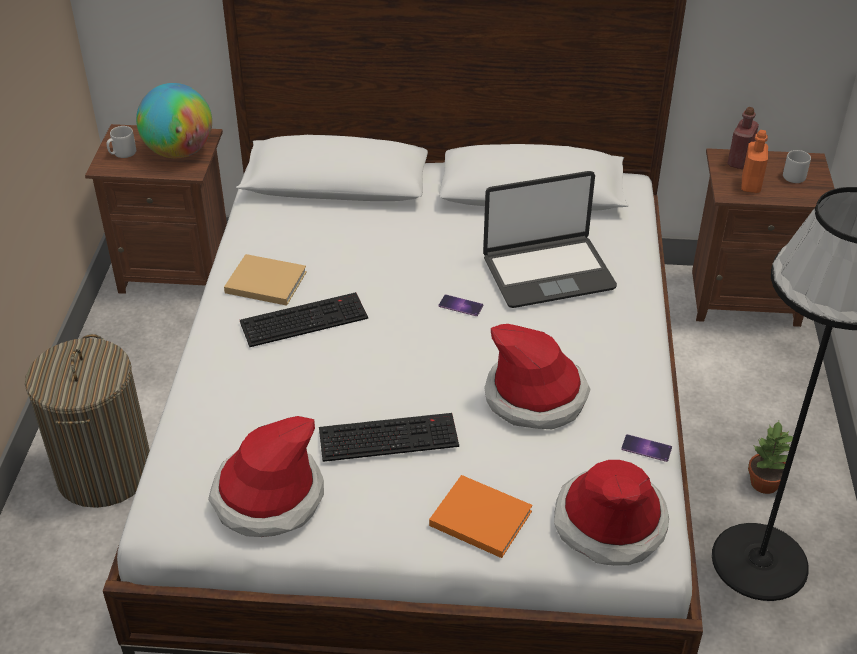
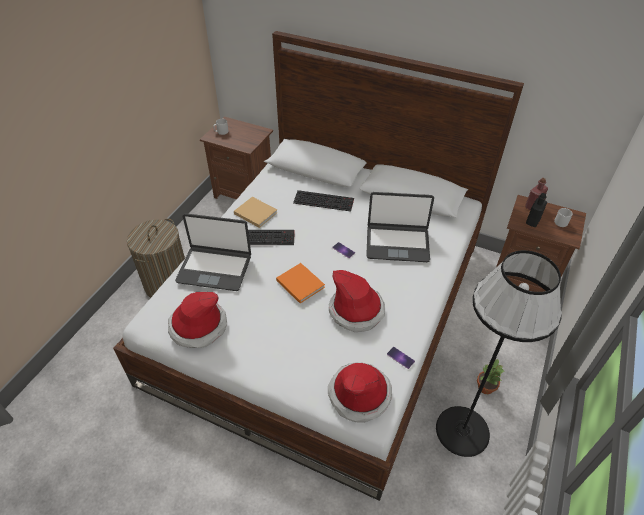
camera: 20 degrees right, 5 degrees up
globe [136,83,212,158] -> none
keyboard [319,413,459,462] -> keyboard moved to [293,190,354,212]
orange book [429,475,533,558] -> orange book moved to [276,263,325,303]
orange bottle [741,130,768,193] -> black bottle [526,193,547,227]
none -> laptop [175,213,251,291]

